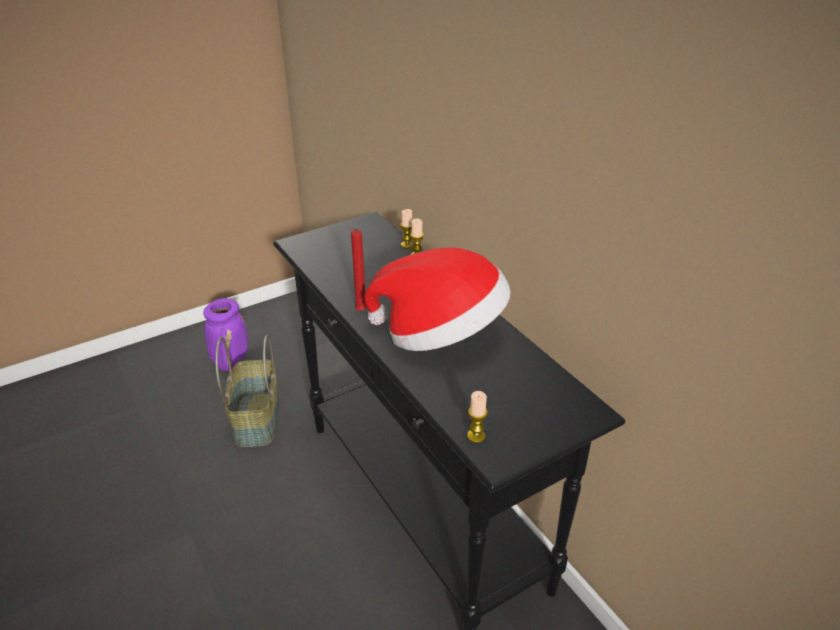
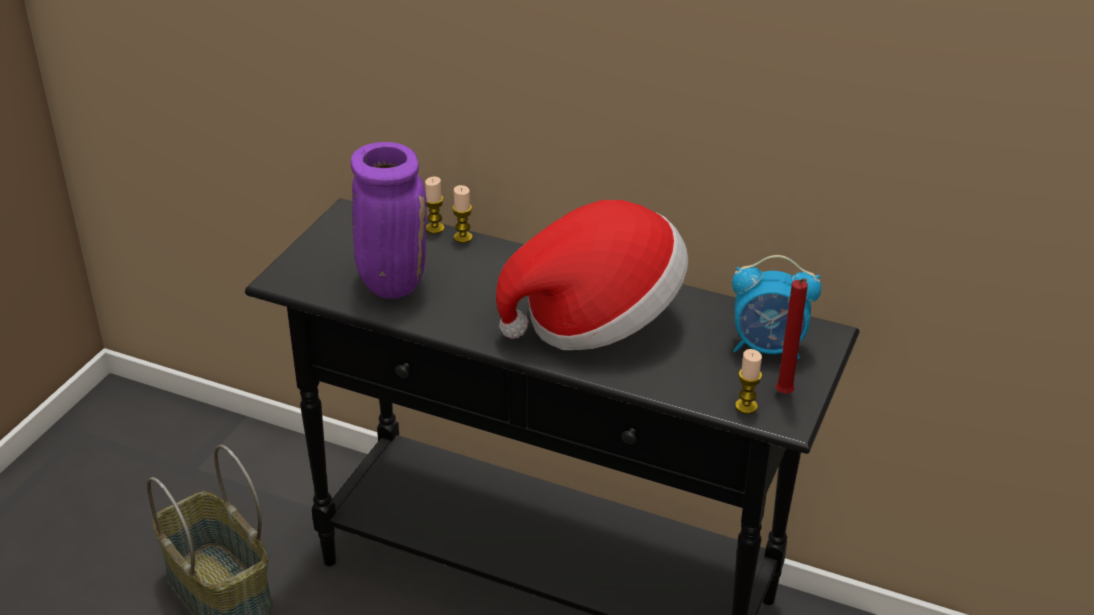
camera: 35 degrees left, 0 degrees up
purple vase [203,298,248,371] -> purple vase moved to [351,142,427,299]
red candle [350,227,367,311] -> red candle moved to [776,278,808,394]
none -> alarm clock [732,255,821,359]

